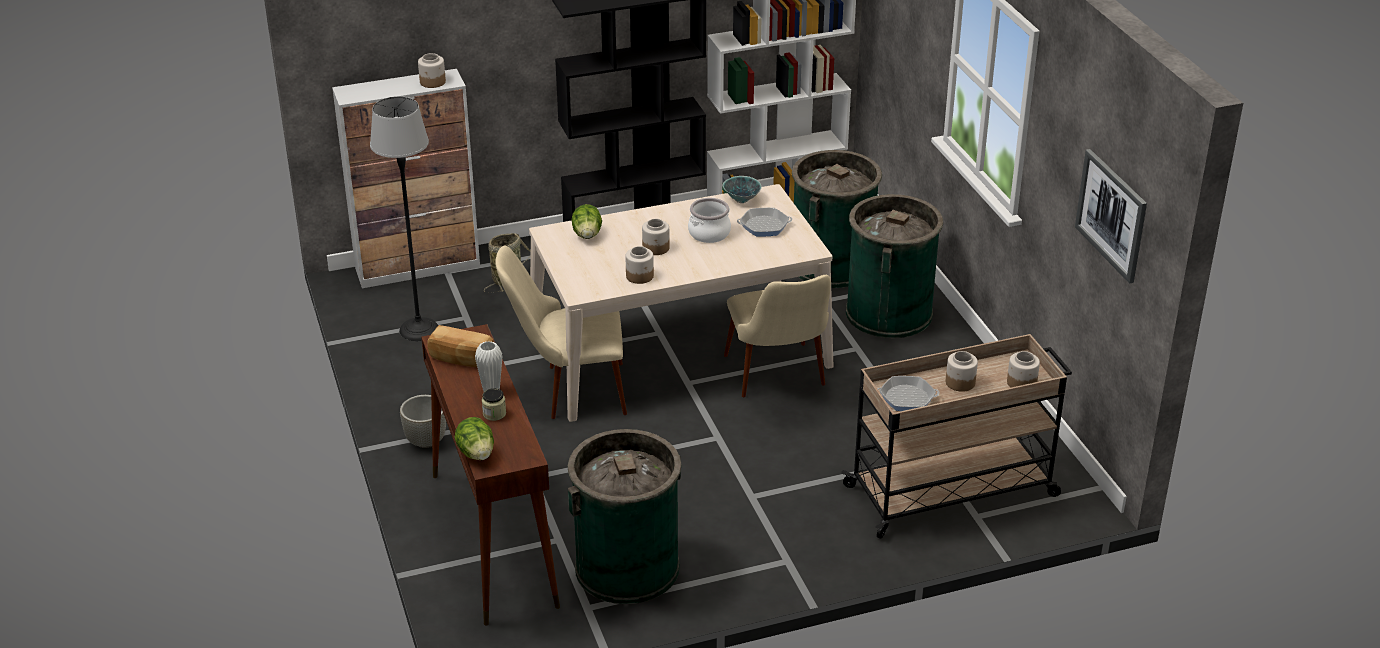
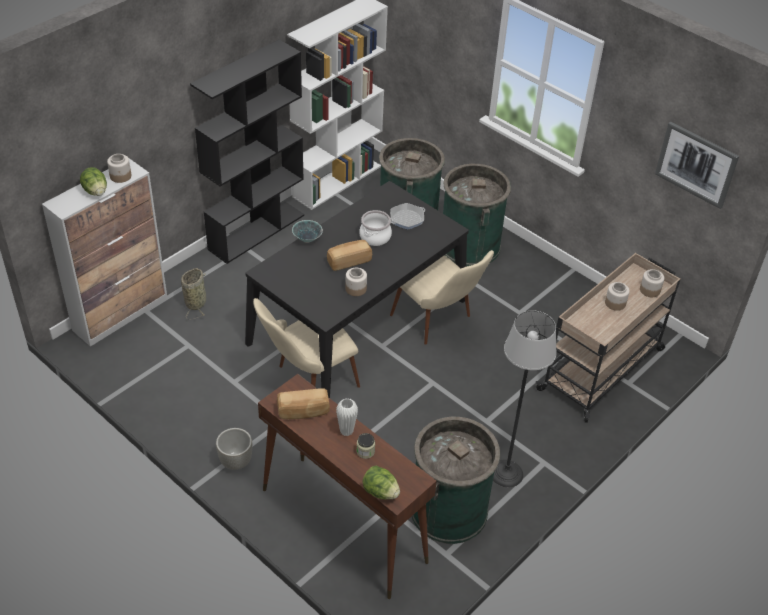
camera: 30 degrees left, 10 degrees up
floor lamp [370,96,438,341] -> floor lamp moved to [493,310,557,487]
beige dining table [529,184,834,422] -> black dining table [245,181,469,398]
lettuce [571,204,602,239] -> lettuce moved to [80,167,107,196]
jar [642,219,670,255] -> bread [327,240,372,271]
bowl [723,176,762,203] -> bowl moved to [292,220,323,243]
frying pan [877,376,940,411] -> none

